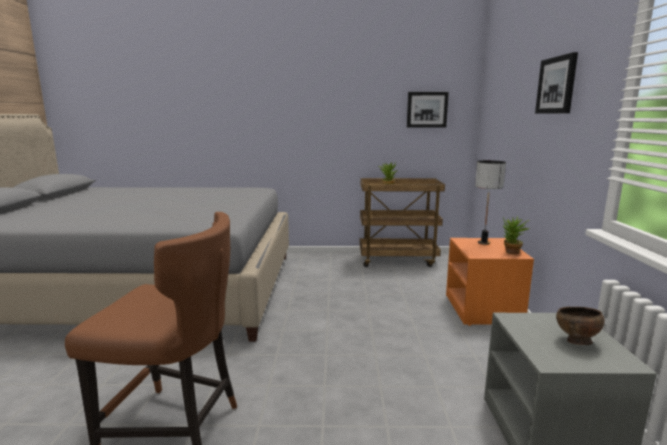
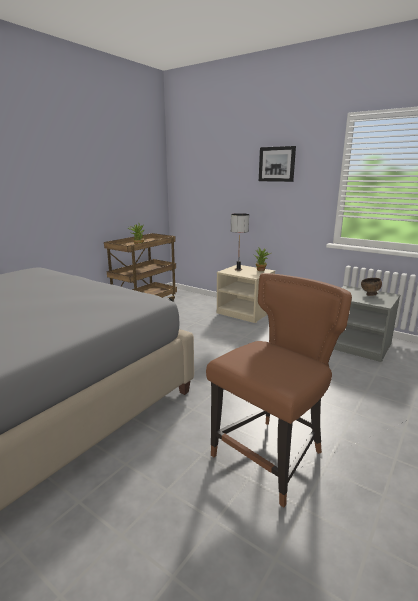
camera: 55 degrees left, 5 degrees up
picture [407,92,449,127] -> none
orange nightstand [446,238,534,326] -> beige nightstand [217,265,275,323]

